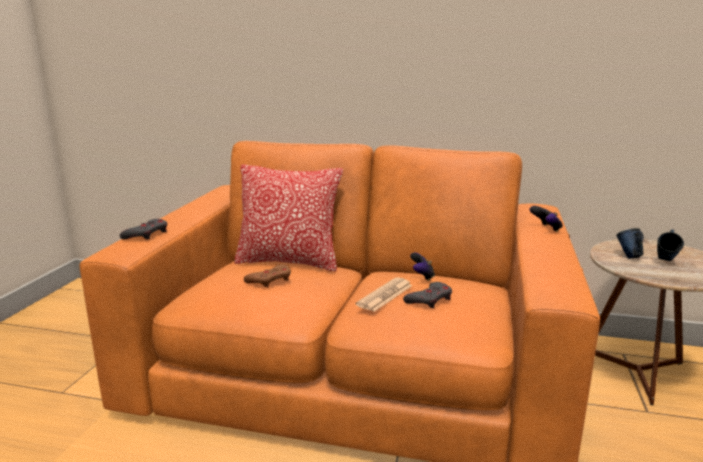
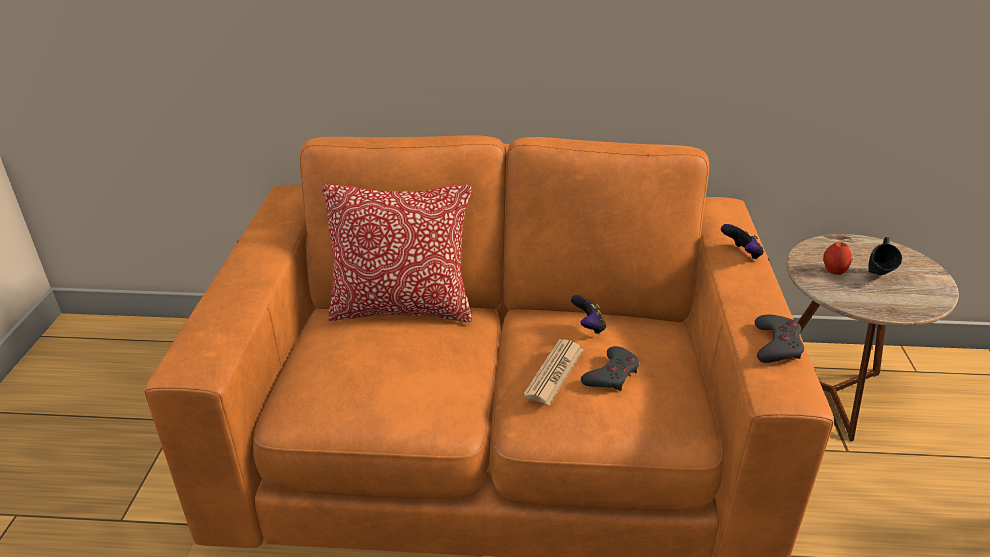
camera: 10 degrees left, 15 degrees up
grey game controller [120,219,167,240] -> grey game controller moved to [755,315,804,363]
brown game controller [244,264,291,288] -> none
blue mug [616,228,644,259] -> apple [823,242,852,275]

